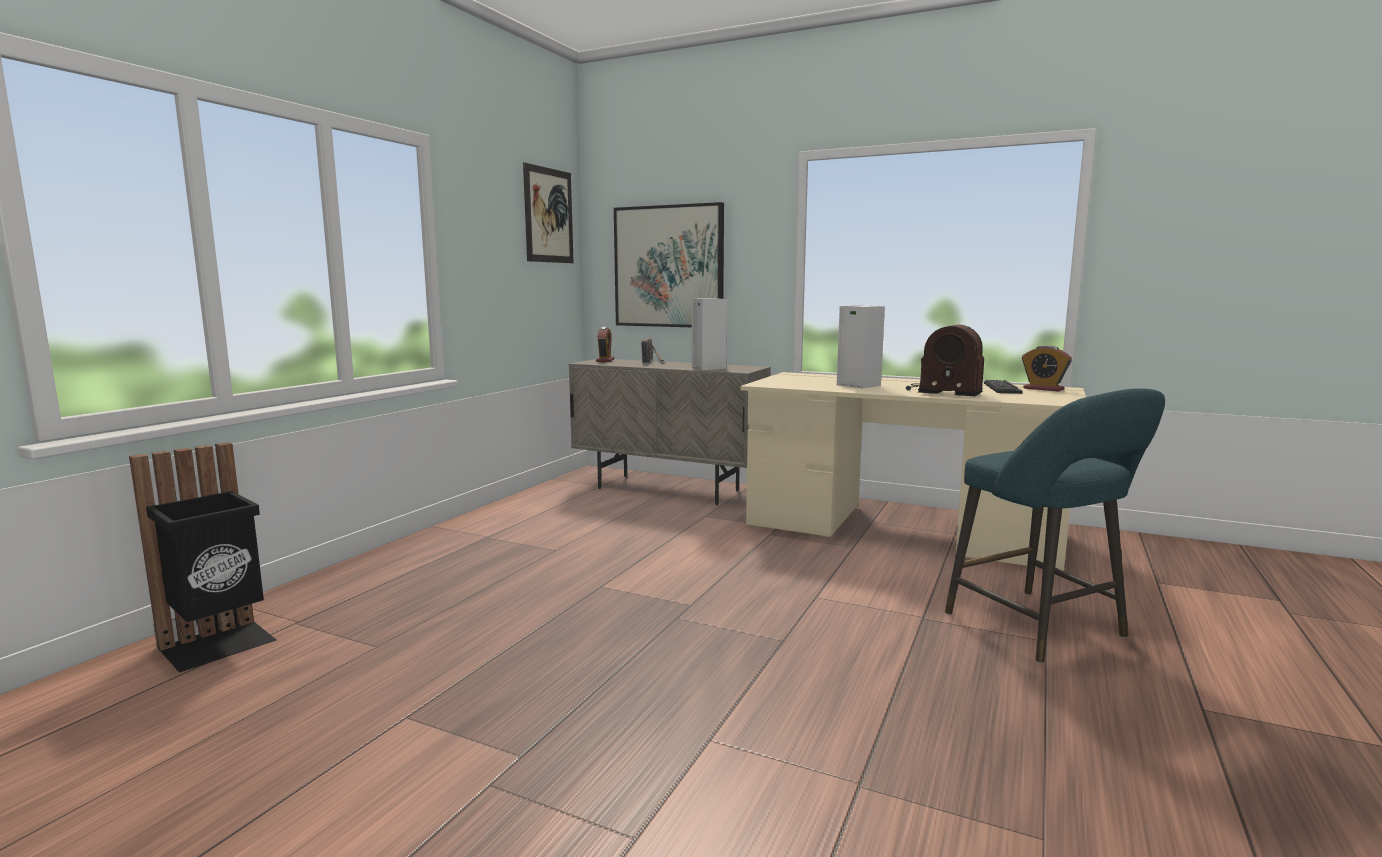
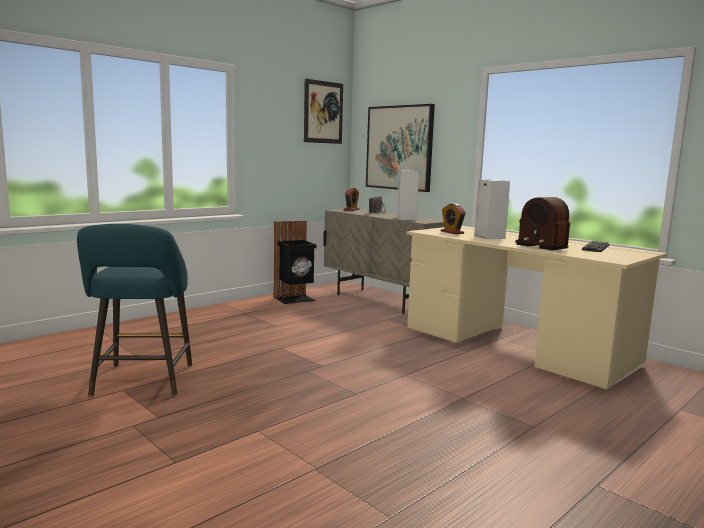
camera: 20 degrees right, 0 degrees up
black trash can [129,442,276,673] -> black trash can moved to [274,220,317,304]
turquoise stool [945,388,1165,664] -> turquoise stool moved to [77,224,192,397]
alarm clock [1022,345,1072,392] -> alarm clock moved to [441,204,466,234]

